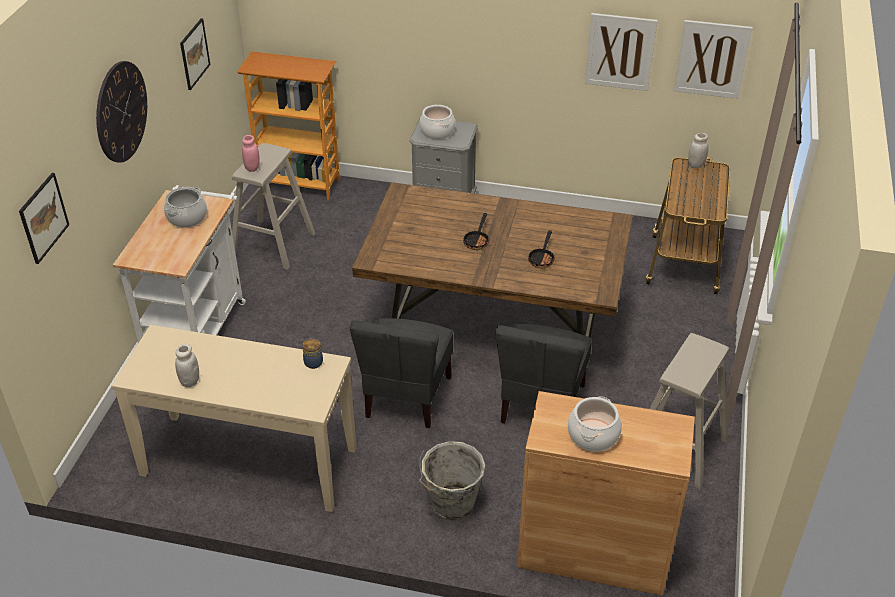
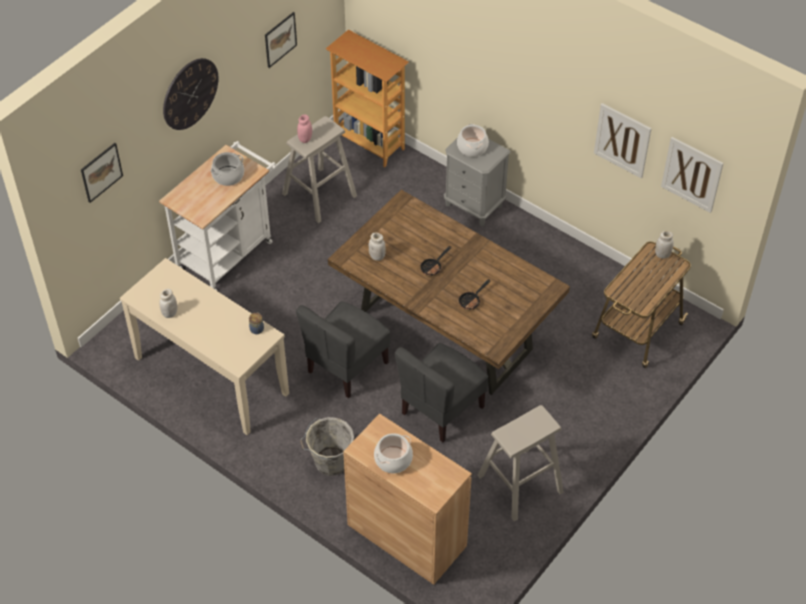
camera: 25 degrees right, 10 degrees up
none -> white jar [369,232,386,261]

